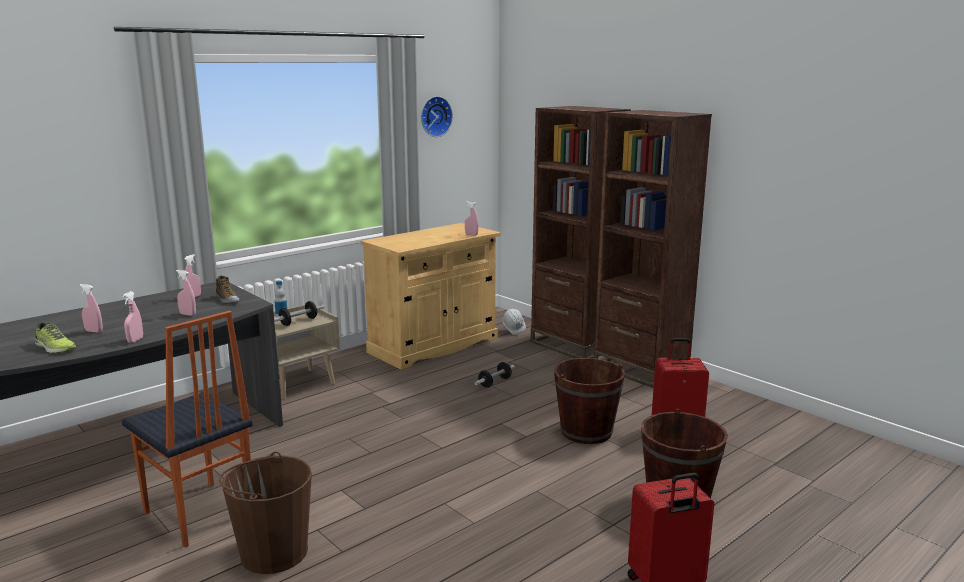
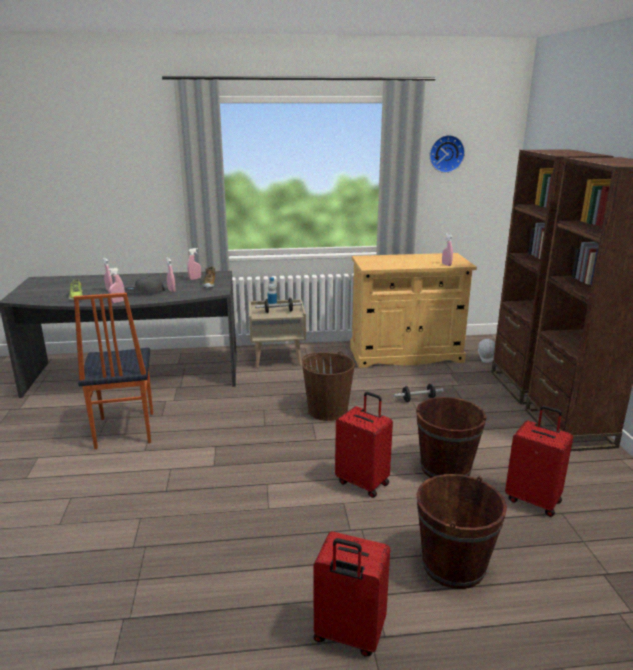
camera: 35 degrees right, 5 degrees up
brown bucket [219,452,312,574] -> brown bucket moved to [302,351,355,421]
none -> grey cap [124,276,165,292]
none -> red suitcase [335,392,393,498]

